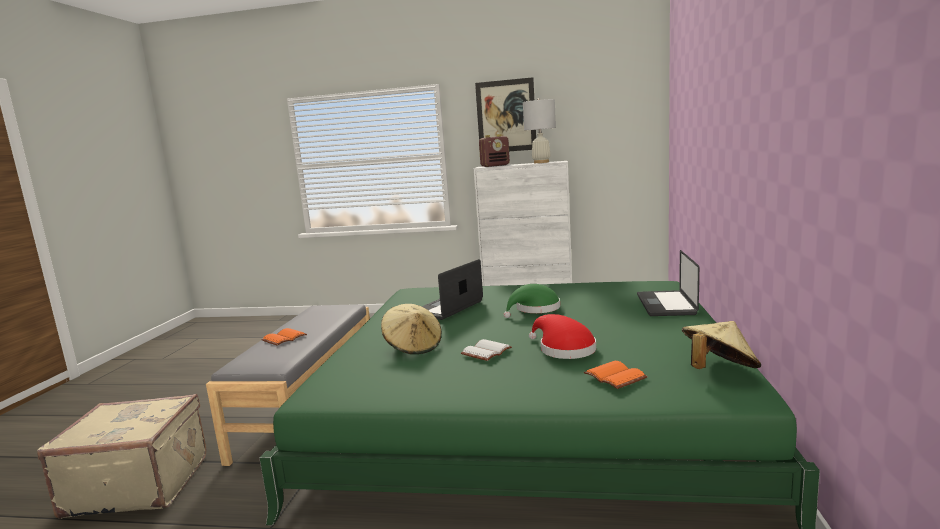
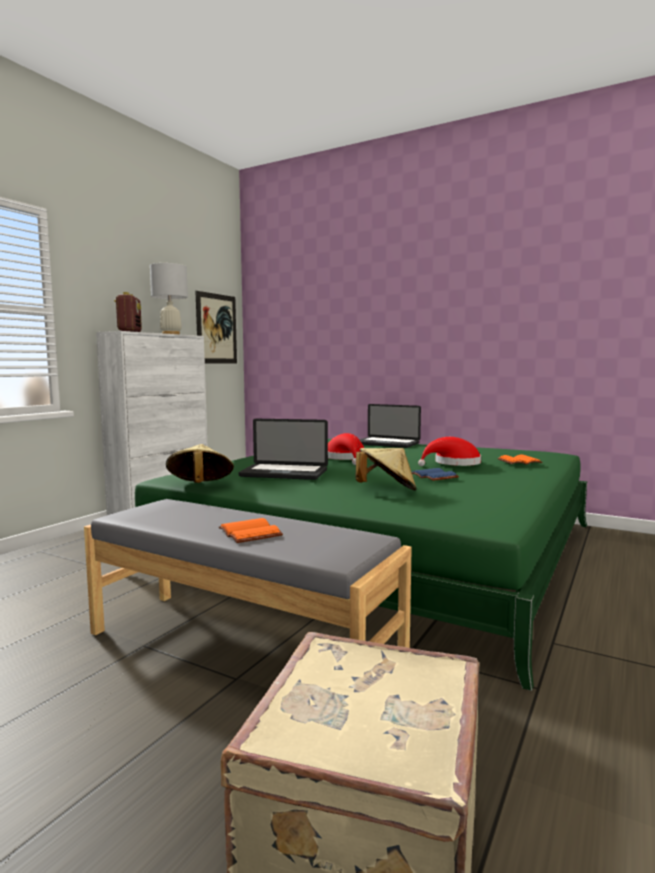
camera: 70 degrees left, 5 degrees down
laptop [422,259,483,320] -> laptop turned 45 degrees counterclockwise [238,419,328,480]
white book [461,339,512,361] -> blue book [412,468,459,481]
picture [475,77,536,151] -> picture moved to [196,291,237,364]
green hat [504,284,560,318] -> red hat [328,433,364,465]
beige hat [682,321,761,369] -> beige hat moved to [166,444,234,483]

